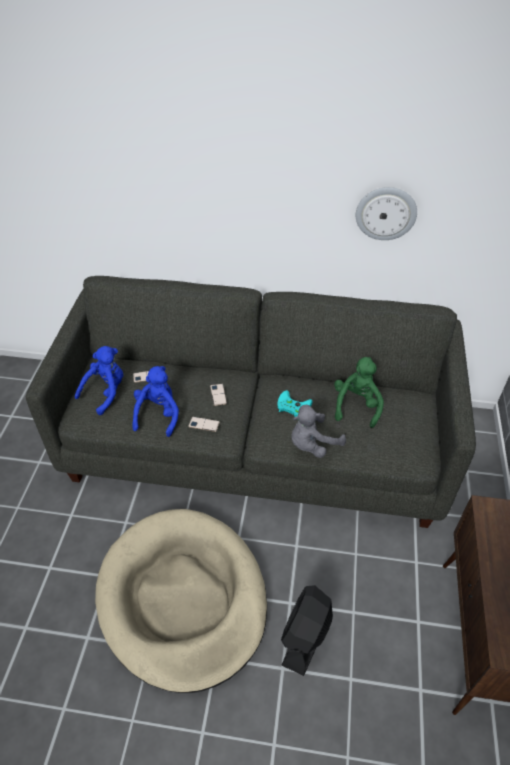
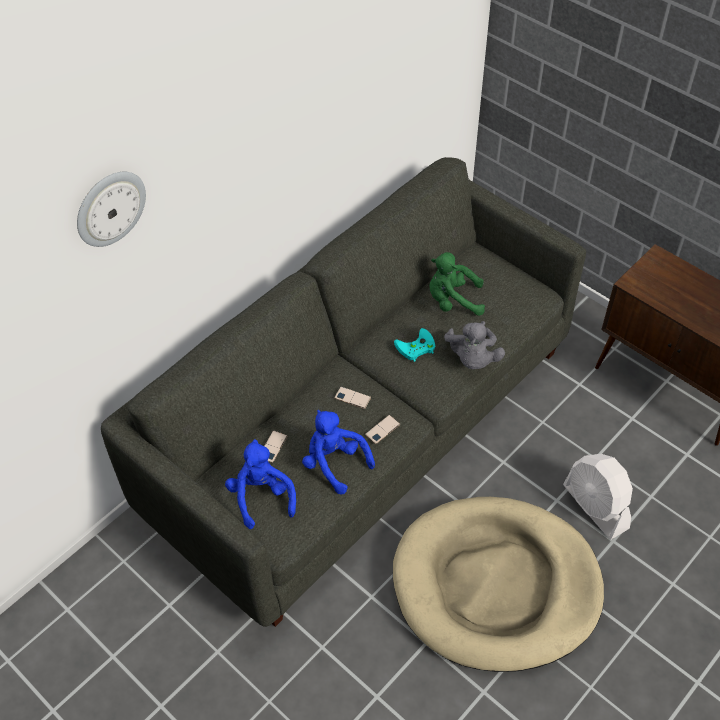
camera: 55 degrees left, 5 degrees up
black fan [281,585,333,676] -> white fan [563,454,633,540]
green plush toy [334,357,384,428] -> green plush toy turned 45 degrees counterclockwise [430,252,485,316]
wall clock [356,187,417,240] -> wall clock moved to [77,172,146,247]

